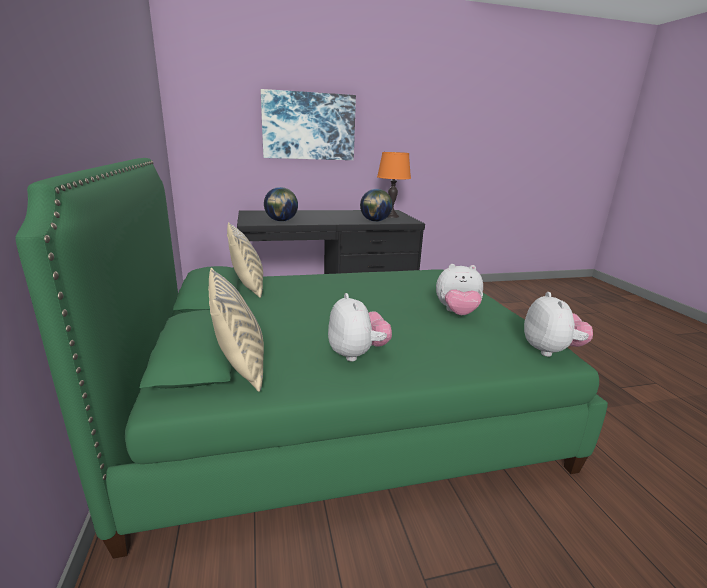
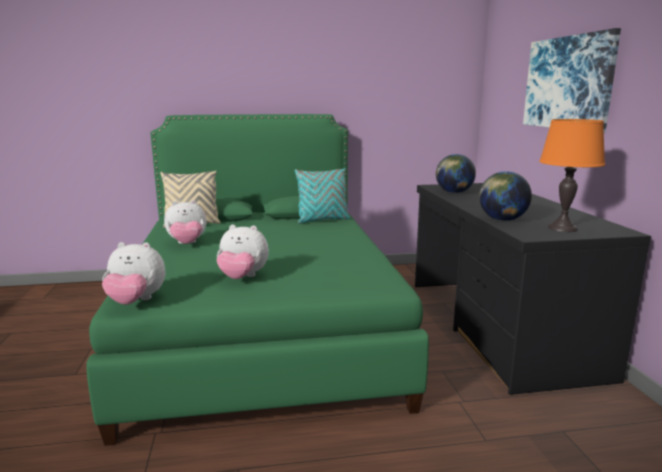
camera: 95 degrees right, 5 degrees down
beige pillow [227,222,263,298] -> turquoise pillow [295,168,350,224]
plush toy [436,264,483,315] -> plush toy turned 90 degrees counterclockwise [217,225,269,279]

